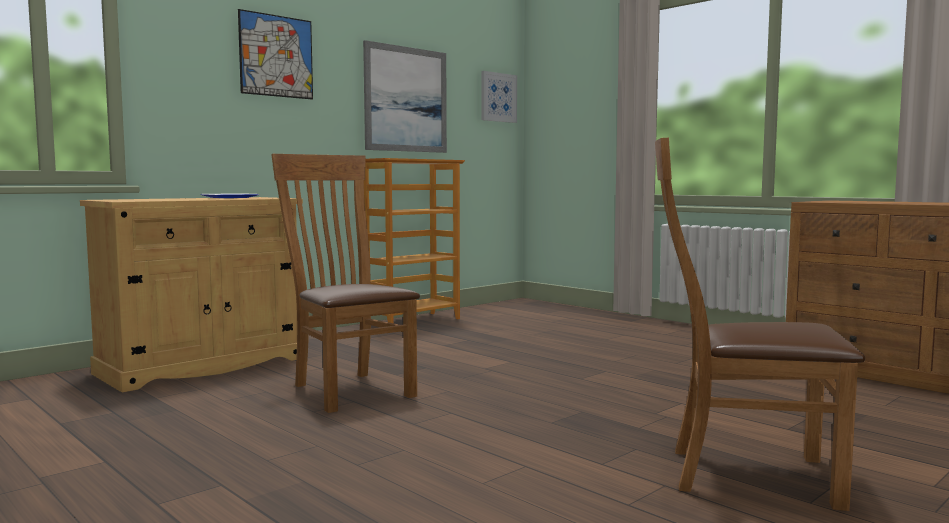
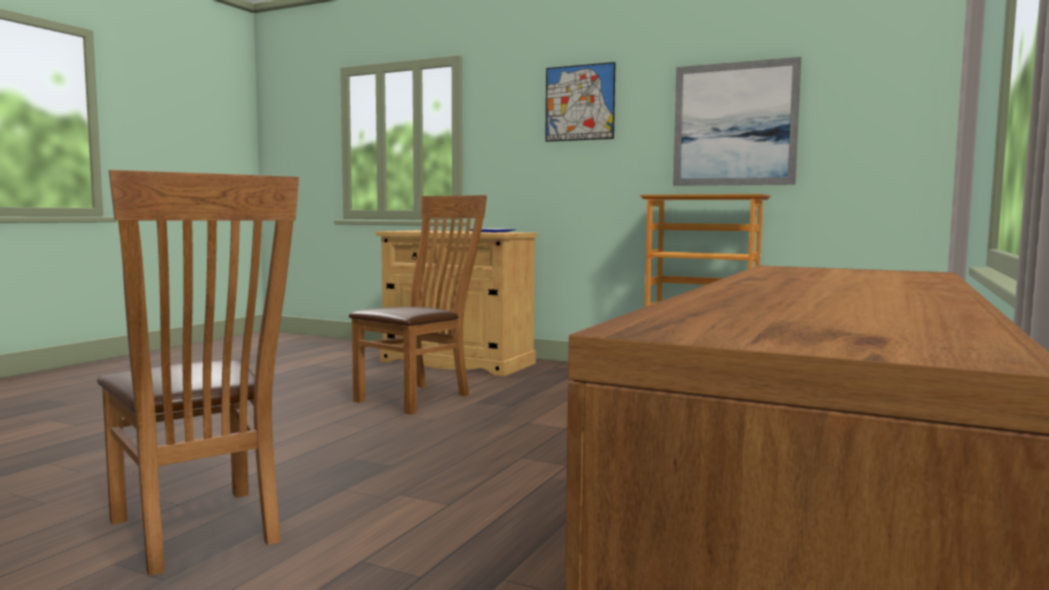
camera: 70 degrees right, 0 degrees up
picture [481,71,517,123] -> none
brown chair [655,137,865,511] -> brown chair turned 150 degrees clockwise [97,170,299,576]

